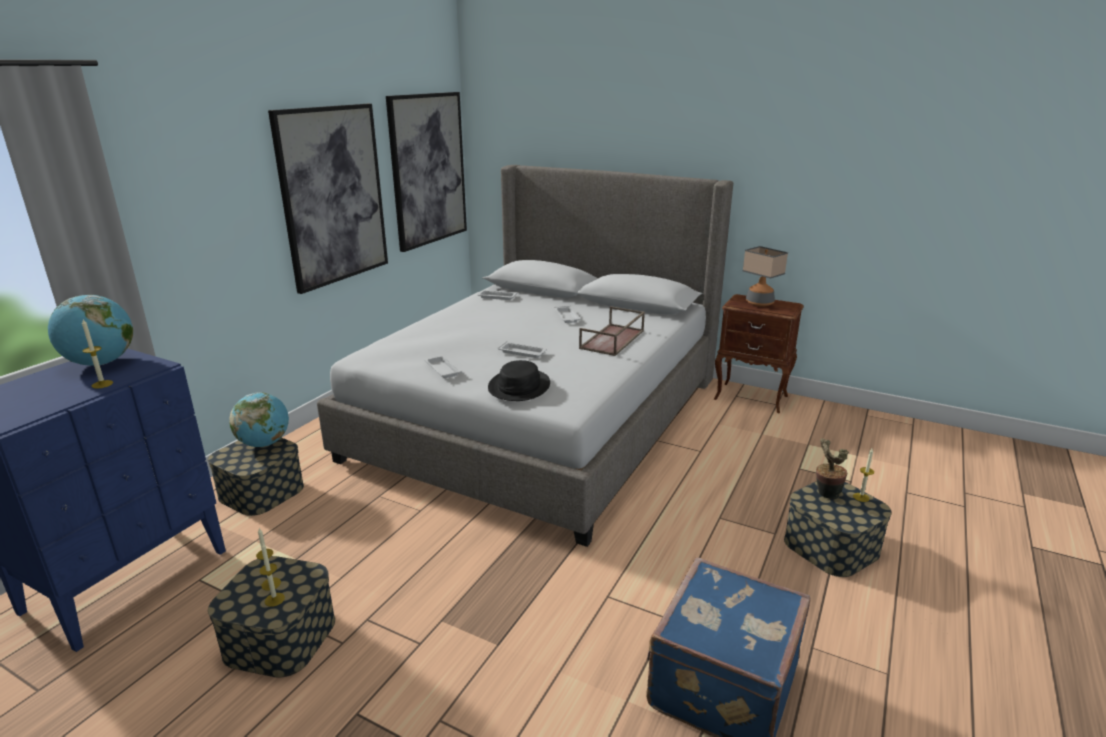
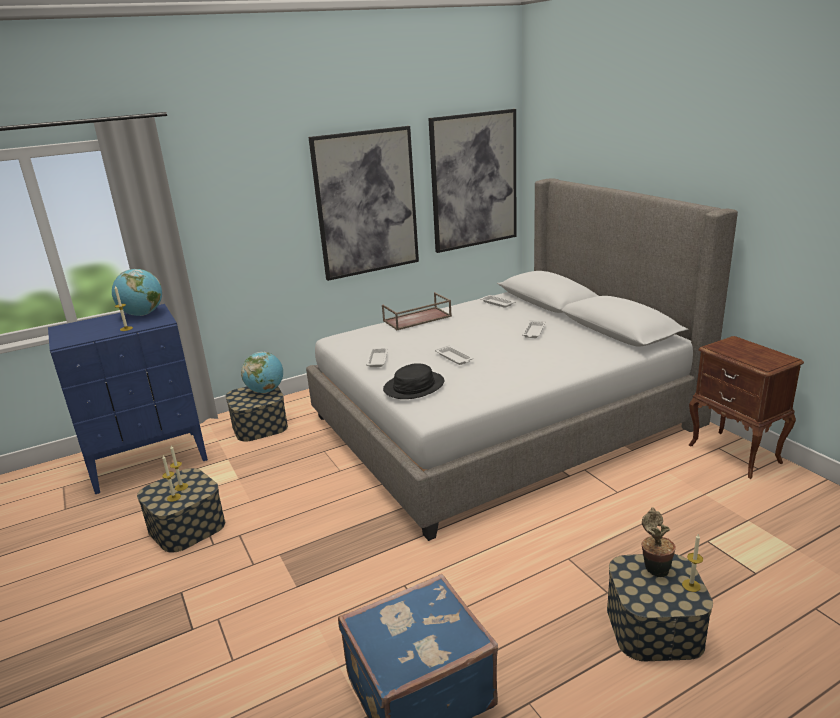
camera: 35 degrees right, 0 degrees up
brown tray [579,306,645,356] -> brown tray moved to [382,292,452,330]
table lamp [743,246,788,307] -> none

